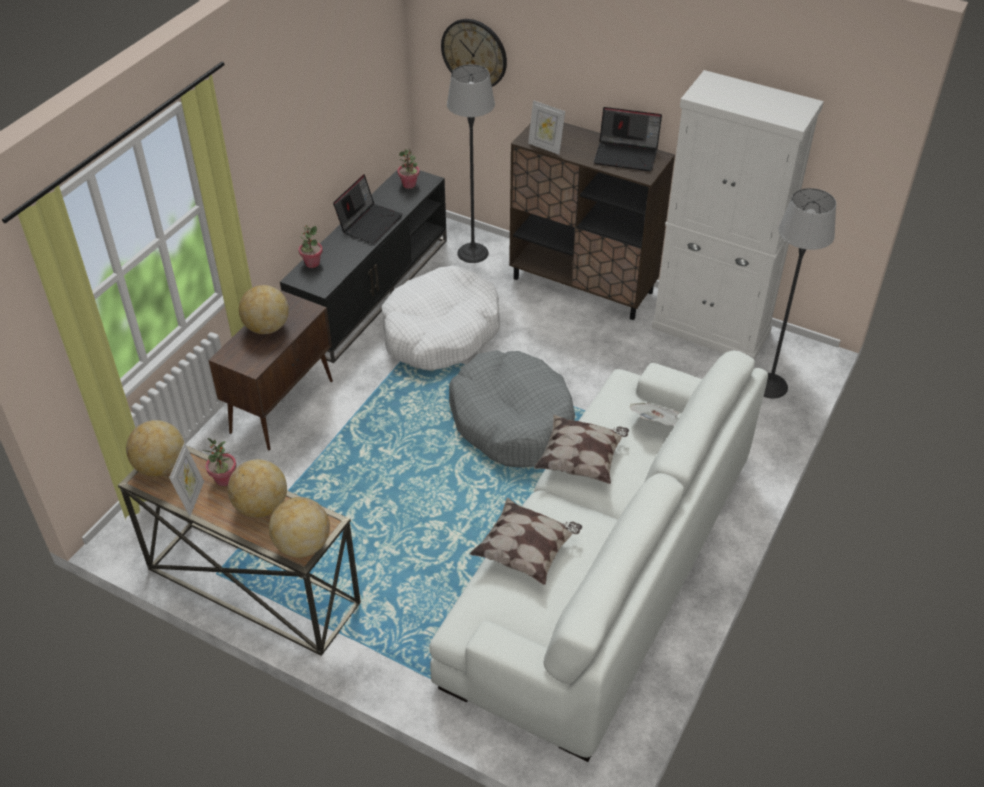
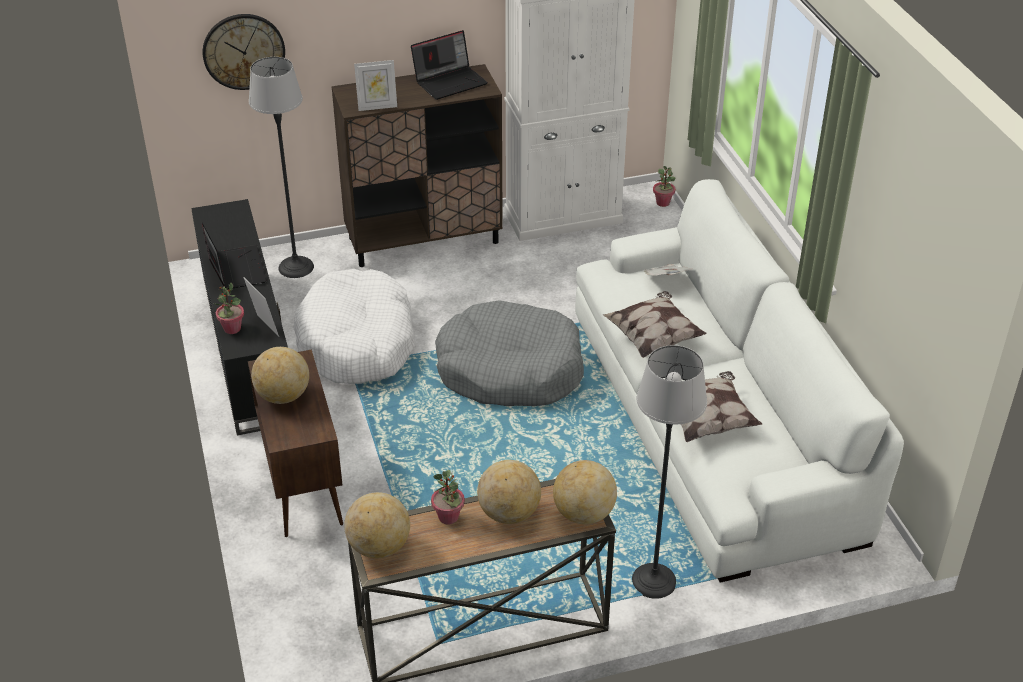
camera: 45 degrees left, 5 degrees down
picture frame [169,443,204,516] -> picture frame moved to [243,277,279,337]
potted plant [397,149,420,189] -> potted plant moved to [653,166,675,207]
floor lamp [764,188,836,399] -> floor lamp moved to [632,345,707,599]

